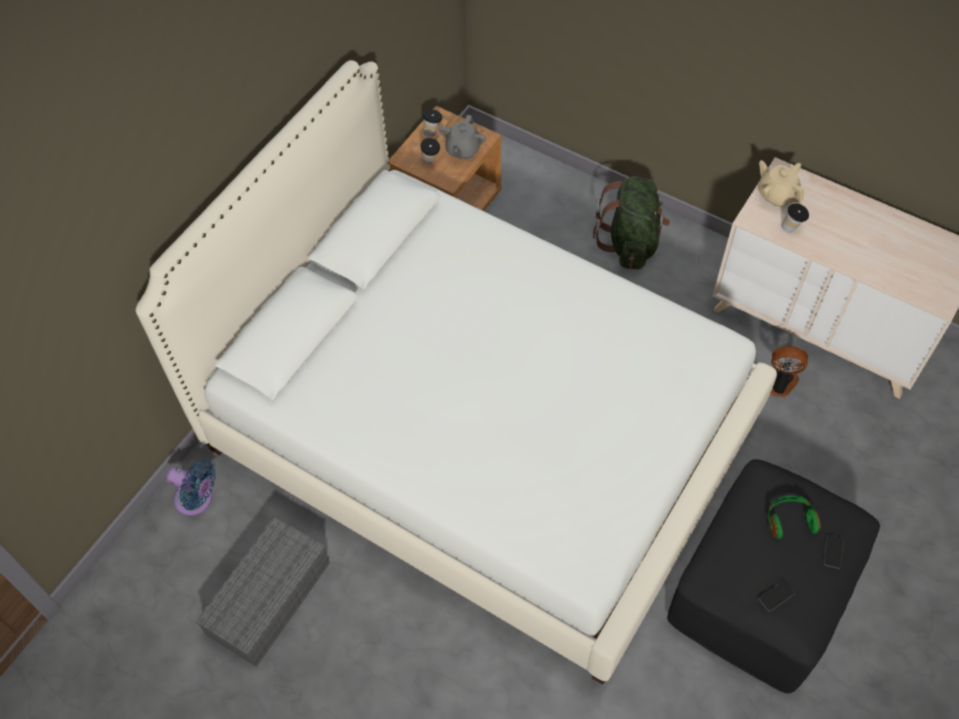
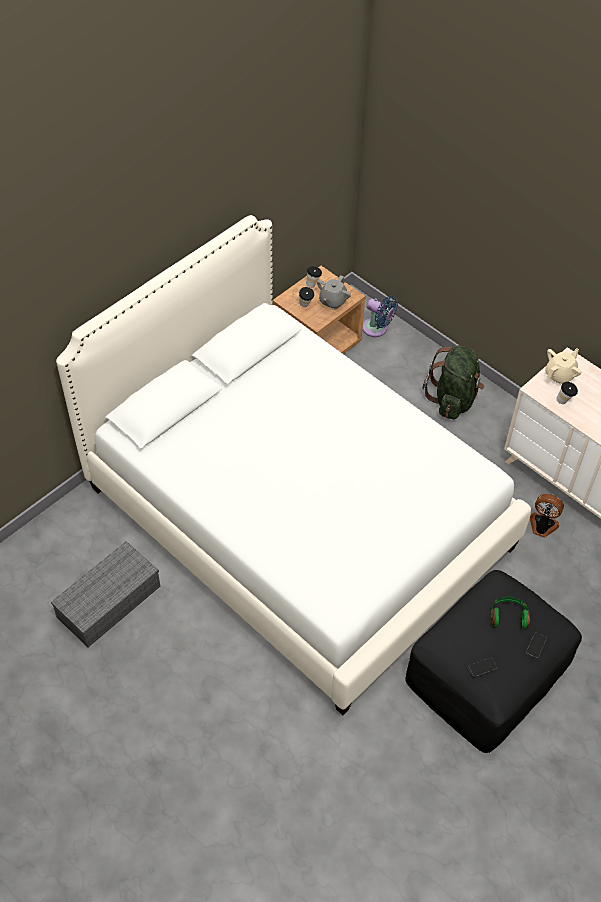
camera: 10 degrees right, 5 degrees down
blue fan [166,460,216,516] -> blue fan moved to [362,295,398,337]
beige teapot [758,160,804,208] -> beige teapot turned 75 degrees clockwise [545,348,582,385]

